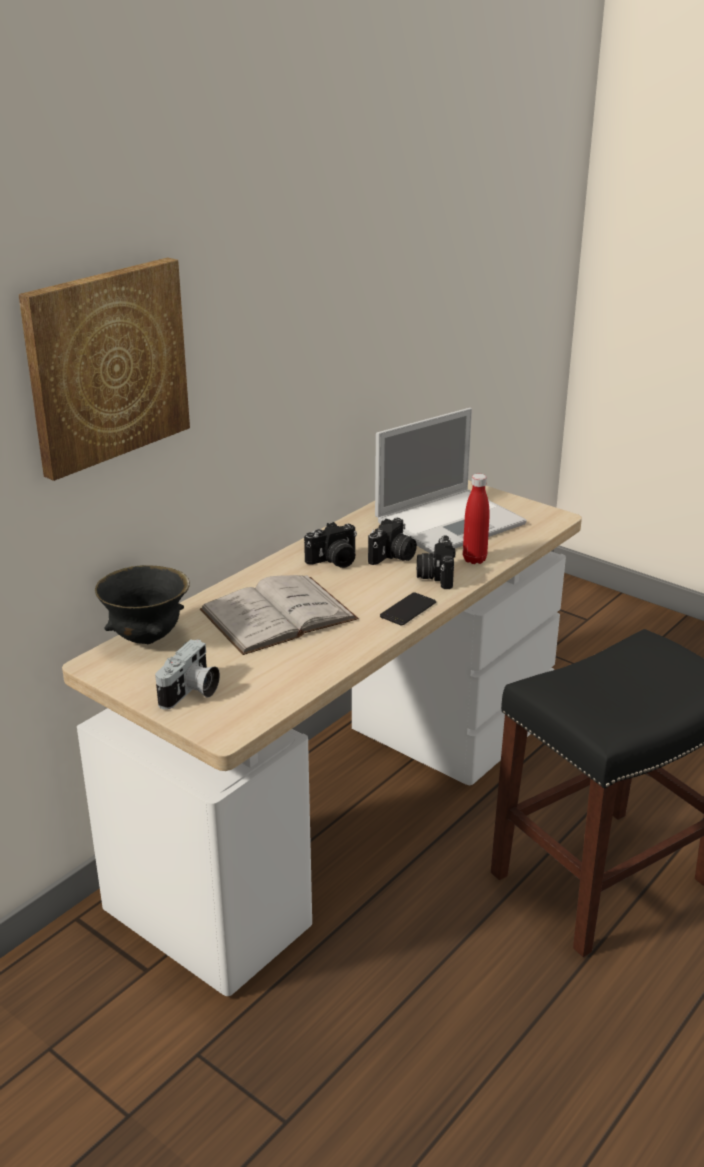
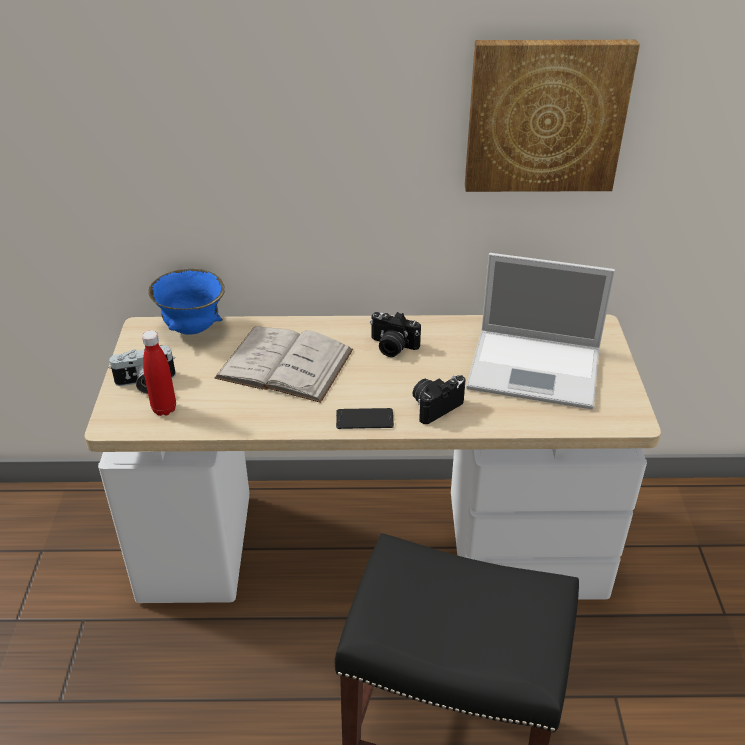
camera: 50 degrees right, 10 degrees up
picture [18,257,190,481] -> picture moved to [465,40,640,192]
black bowl [95,565,190,644] -> blue bowl [148,269,225,335]
camera [368,518,417,565] -> none
red bottle [463,474,490,564] -> red bottle moved to [142,330,176,416]

